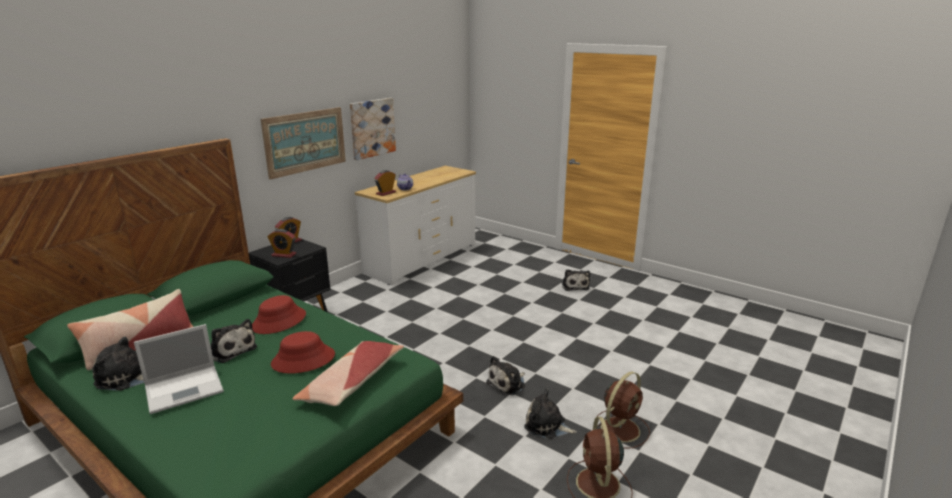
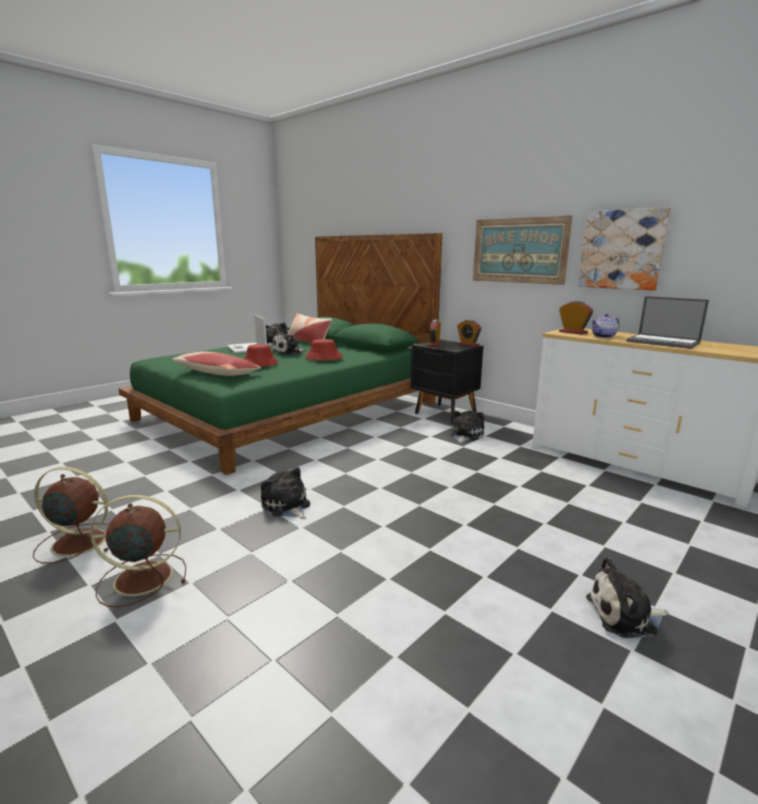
camera: 95 degrees right, 5 degrees down
plush toy [524,388,577,439] -> plush toy moved to [450,411,484,443]
brown fan [597,372,650,449] -> brown fan turned 120 degrees clockwise [90,495,186,607]
none -> laptop [626,296,709,349]

